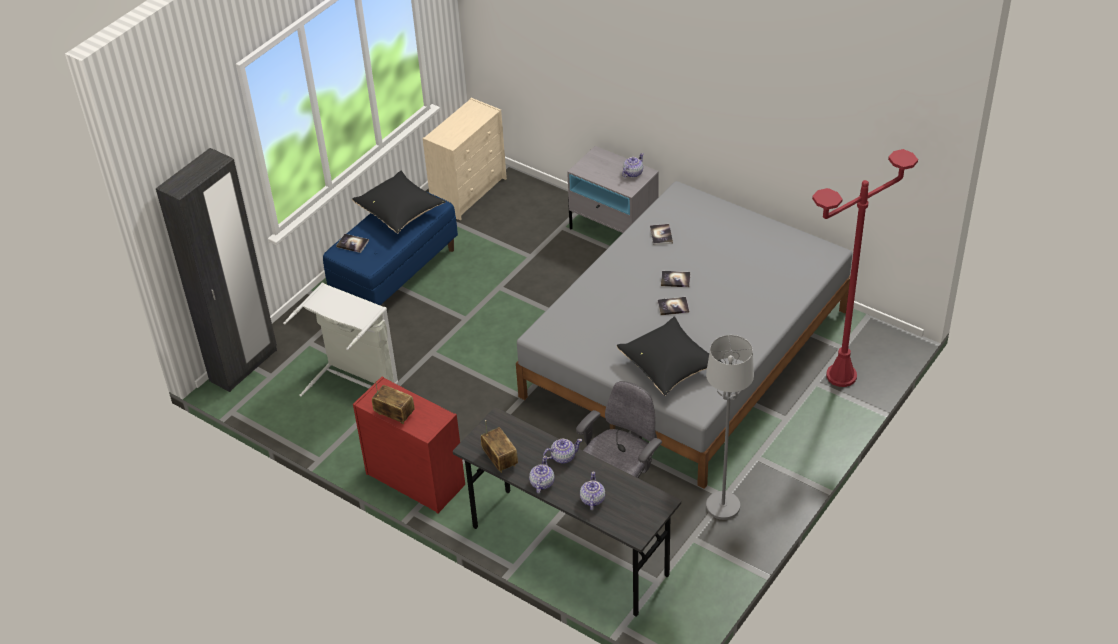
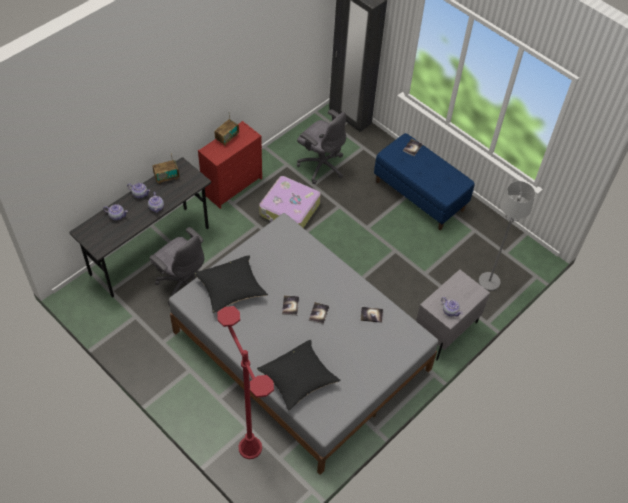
camera: 95 degrees right, 10 degrees up
grey laundry basket [283,282,398,397] -> grey office chair [297,109,346,184]
black pillow [352,171,446,234] -> black pillow moved to [257,340,340,411]
beige dresser [423,98,507,221] -> none
grey floor lamp [706,335,754,520] -> grey floor lamp moved to [478,181,535,291]
none -> suitcase [259,176,321,228]

